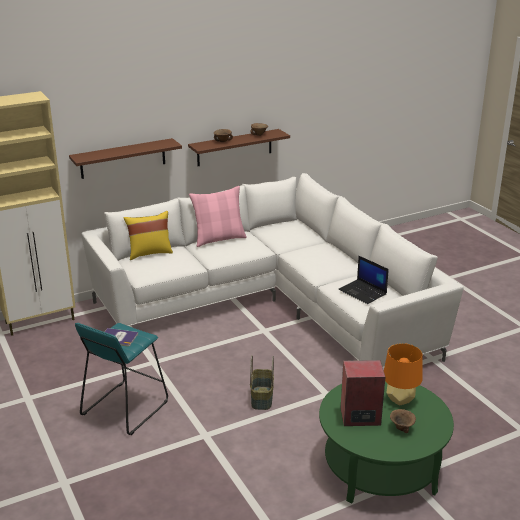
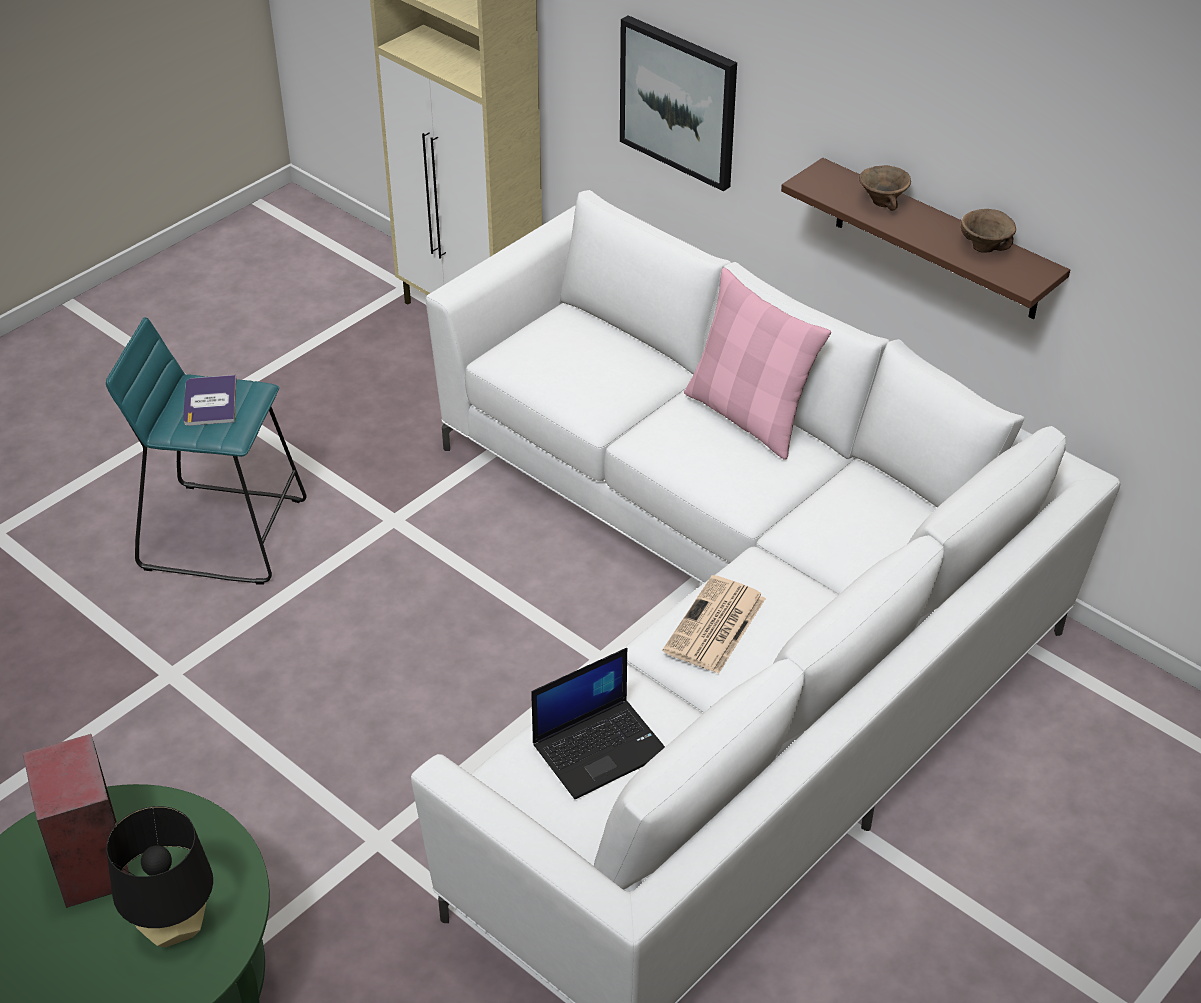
camera: 70 degrees right, 15 degrees up
brown shelf [69,138,182,179] -> picture [620,15,737,191]
yellow pillow [123,211,173,260] -> none
basket [250,355,274,410] -> none
laptop [338,256,389,304] -> laptop turned 150 degrees counterclockwise [531,648,665,799]
orange table lamp [384,343,422,406] -> black table lamp [106,806,213,947]
brown bowl [390,409,416,433] -> none
none -> newspaper [663,575,766,674]

